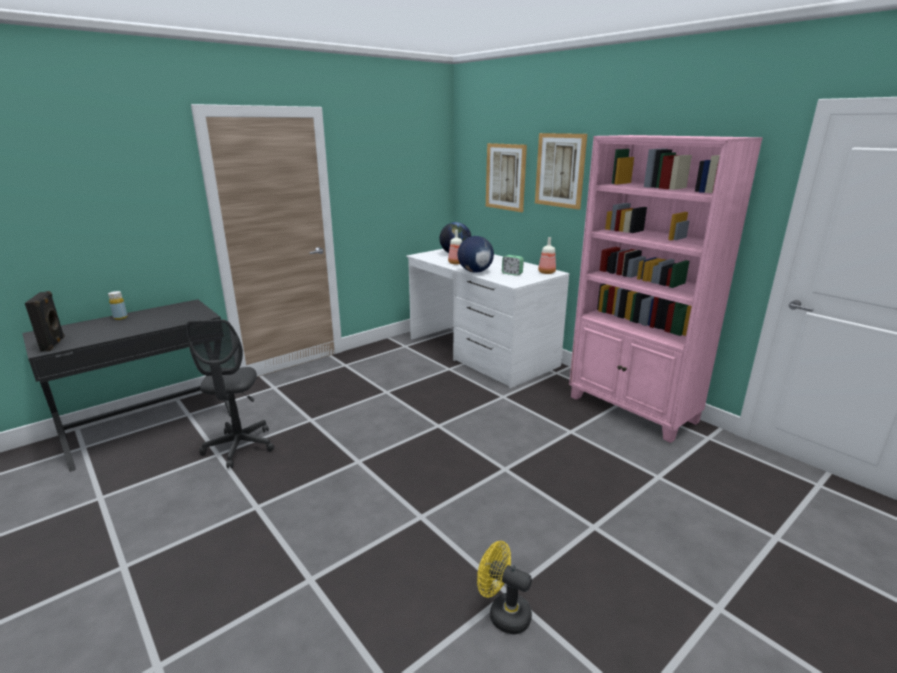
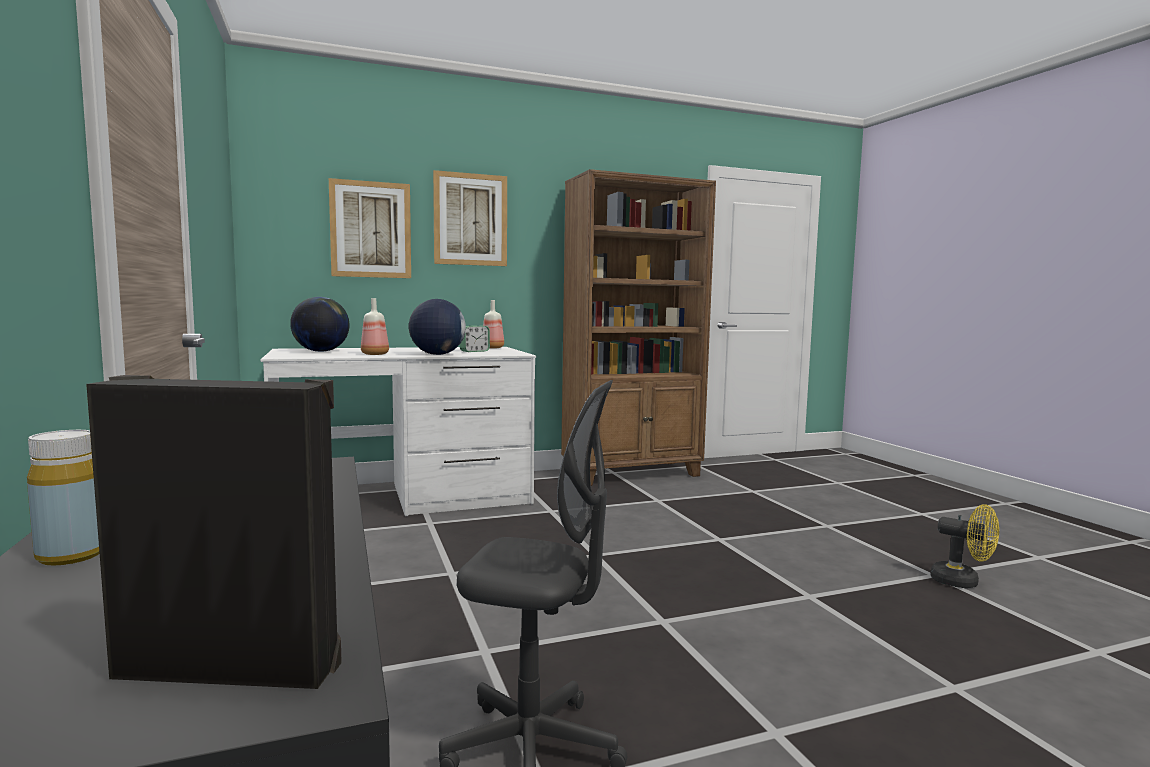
camera: 70 degrees left, 15 degrees down
yellow fan [477,541,532,635] -> yellow fan turned 105 degrees counterclockwise [930,504,999,588]
pink bookcase [569,135,763,443] -> brown bookcase [561,169,716,486]

